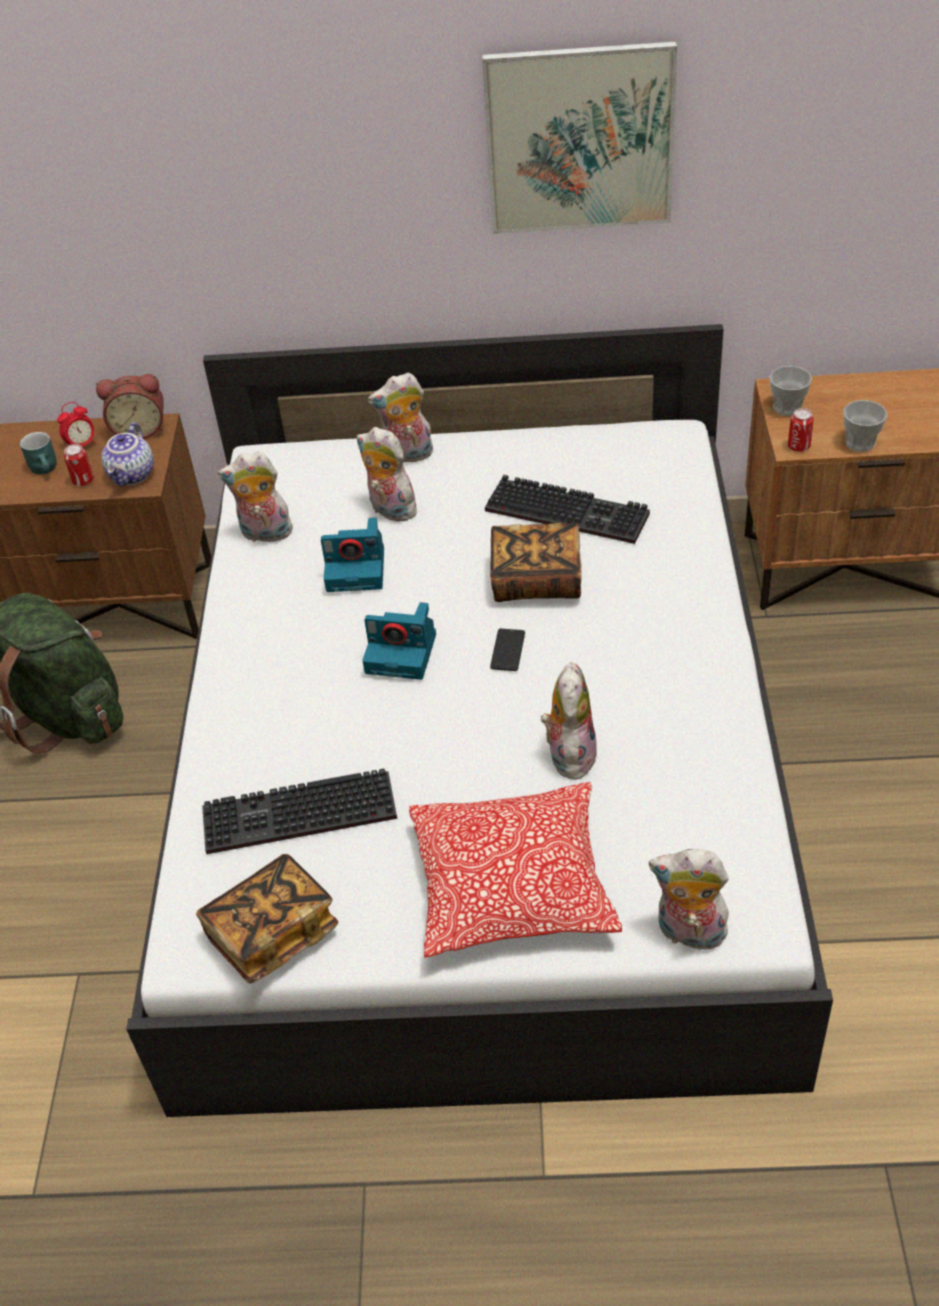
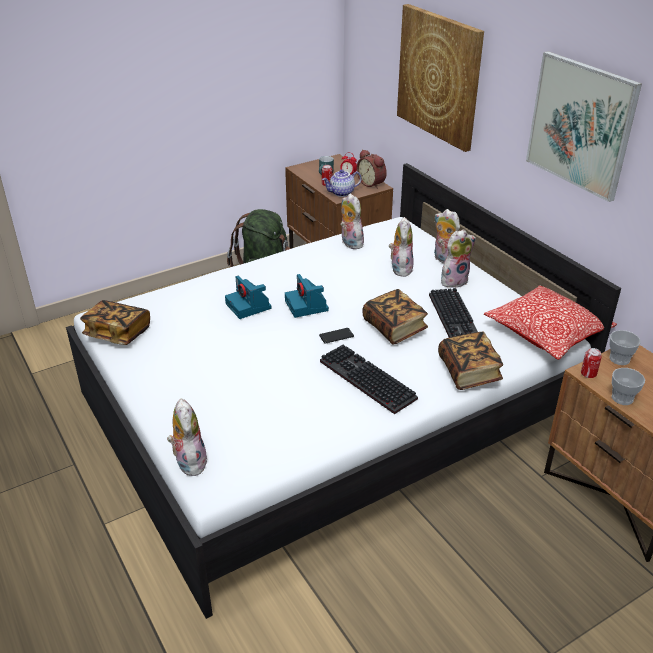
camera: 55 degrees right, 10 degrees down
keyboard [202,769,397,854] -> keyboard moved to [320,345,418,414]
camera [321,517,384,592] -> camera moved to [225,275,271,319]
pillow [409,782,622,958] -> pillow moved to [484,286,617,360]
plush toy [541,661,597,780] -> plush toy moved to [441,229,476,288]
none -> picture [397,4,484,152]
none -> book [438,332,503,390]

